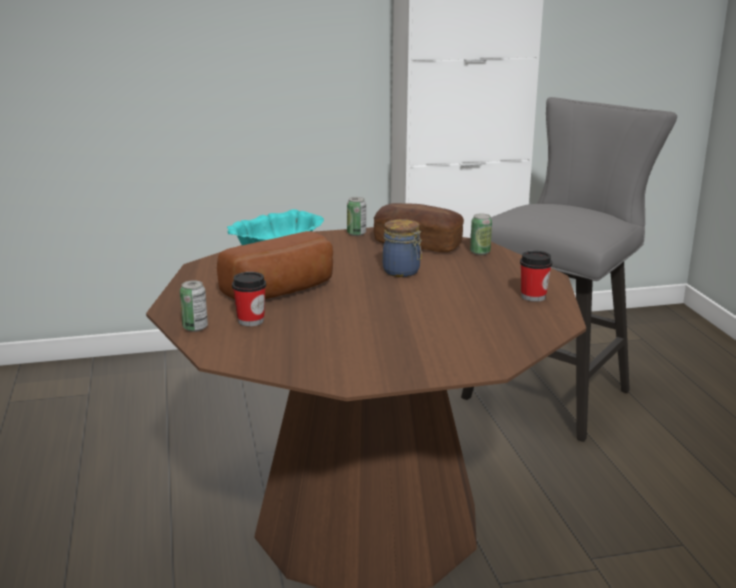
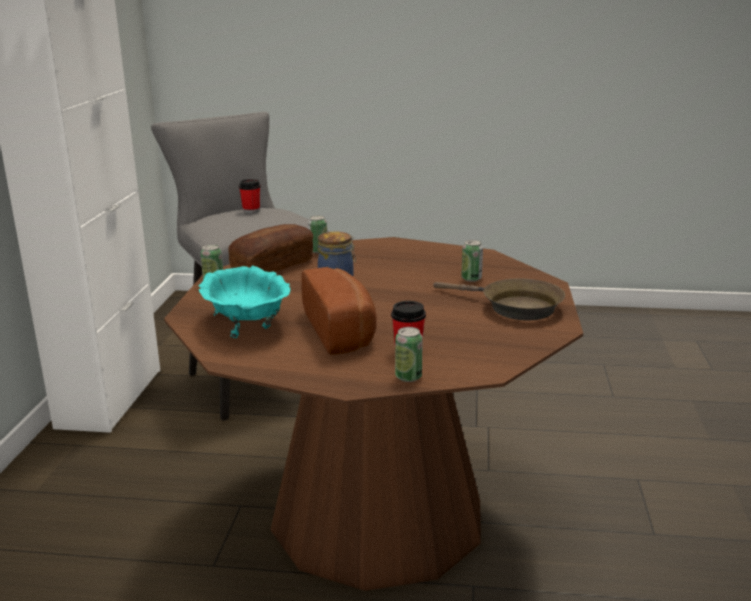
camera: 70 degrees left, 0 degrees up
cup [520,251,552,302] -> cup moved to [239,179,261,213]
none -> brown frying pan [433,278,565,320]
none -> can [461,240,483,282]

